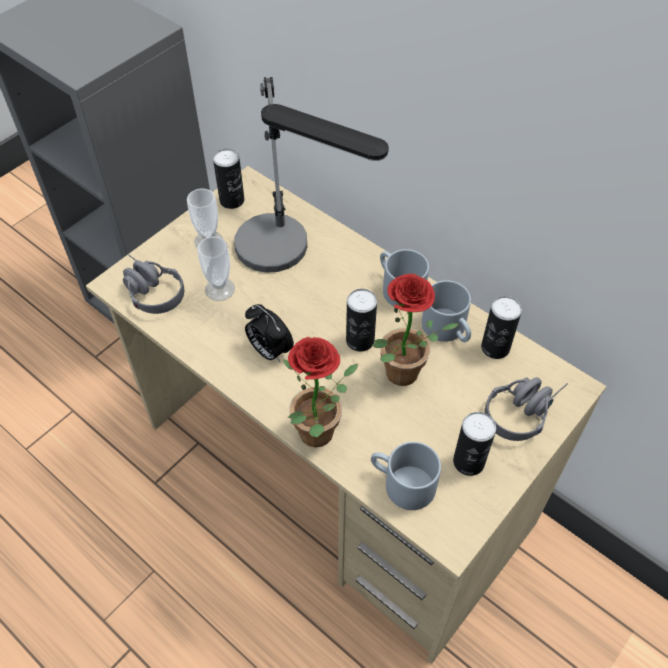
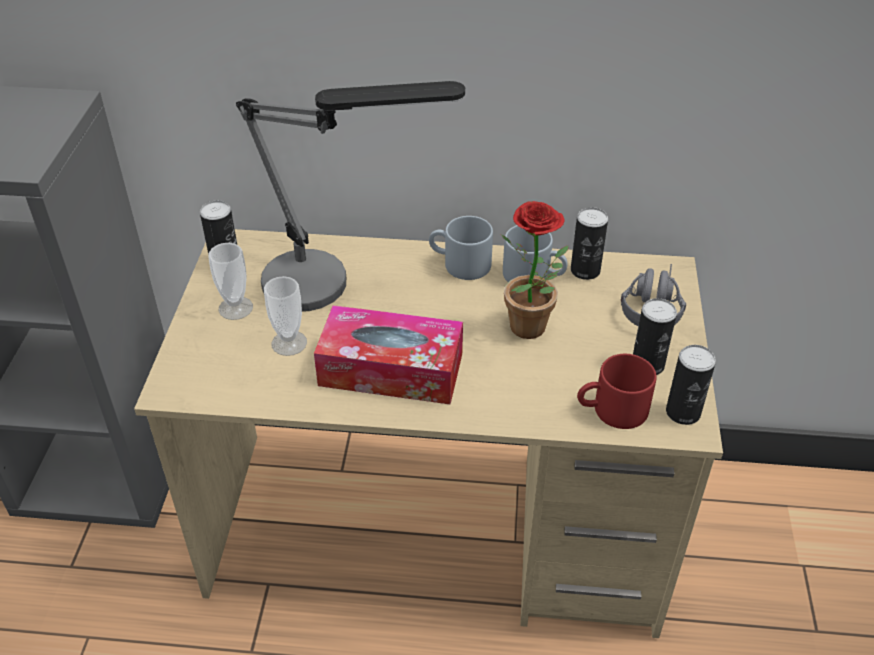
camera: 35 degrees left, 10 degrees down
grey headphones [123,254,184,314] -> none
alarm clock [245,304,294,362] -> tissue box [314,305,463,404]
potted plant [283,337,358,447] -> none
can [346,289,377,352] -> can moved to [666,345,716,425]
grey mug [371,442,441,510] -> red mug [577,354,657,429]

